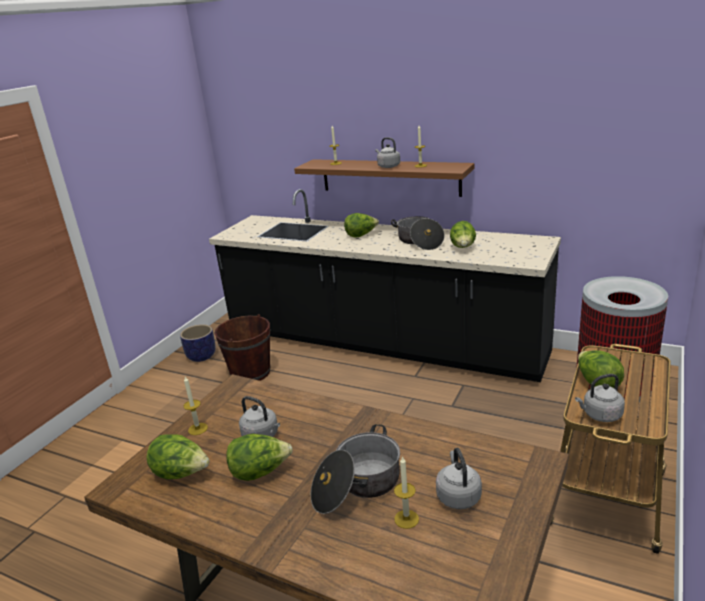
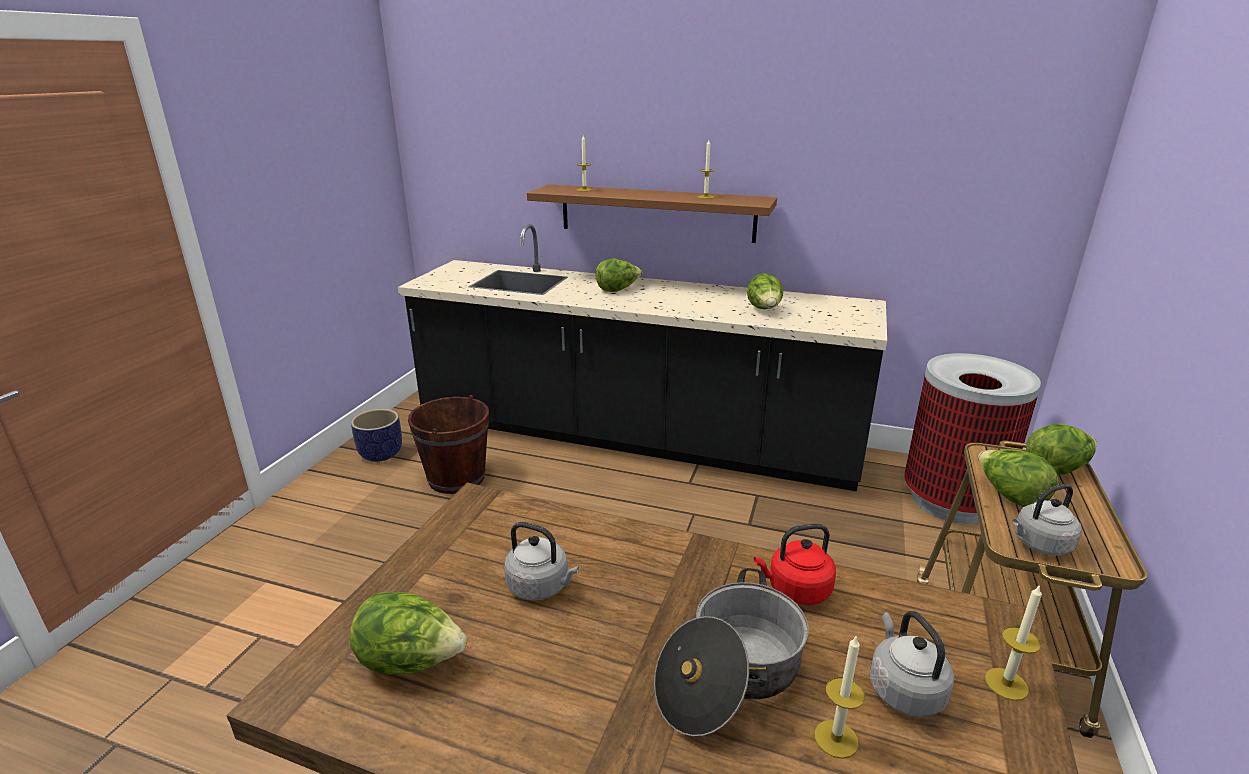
camera: 10 degrees left, 0 degrees up
candle [184,377,208,435] -> candle moved to [985,584,1042,701]
lettuce [226,434,293,481] -> lettuce moved to [1026,424,1097,475]
grey kettle [375,137,400,168] -> none
cooking pot [391,216,445,250] -> none
none -> red kettle [754,523,836,605]

